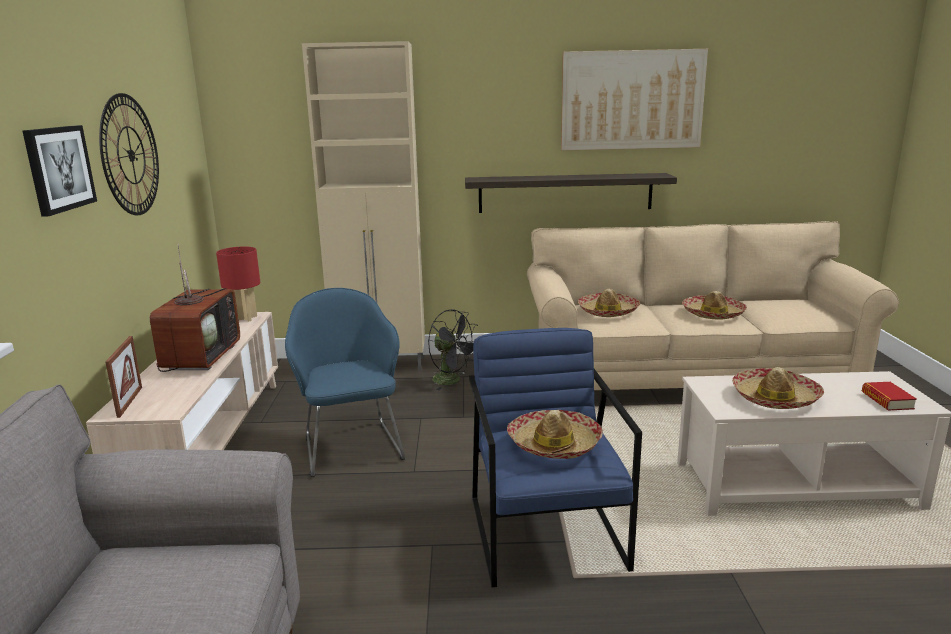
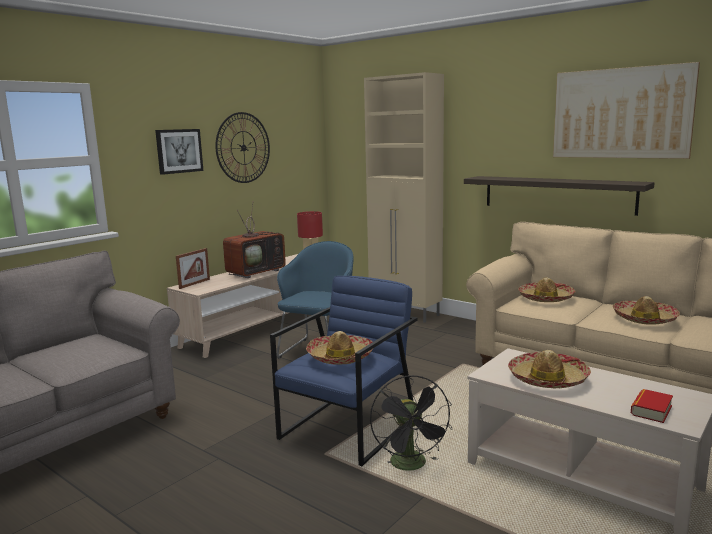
camera: 40 degrees right, 5 degrees down
black fan [428,309,478,390] -> black fan moved to [370,375,452,471]

